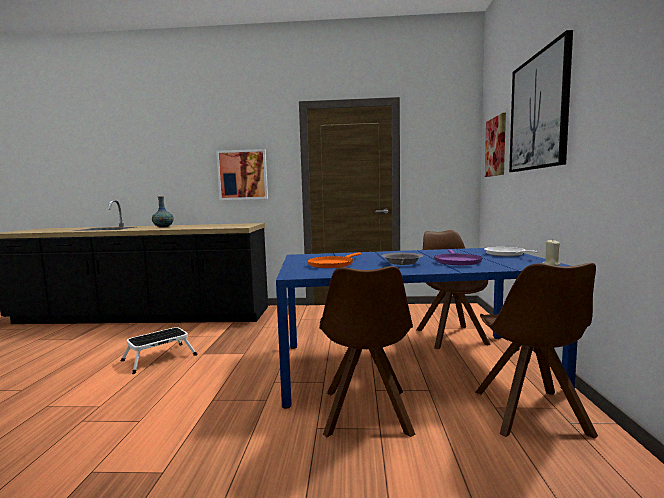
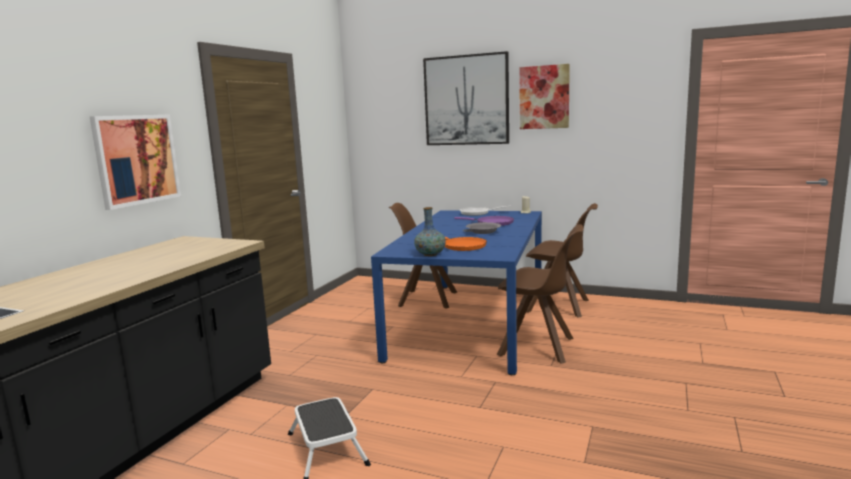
camera: 70 degrees left, 5 degrees up
vase [152,197,174,228] -> vase moved to [414,207,446,256]
picture [485,113,506,177] -> picture moved to [519,64,570,129]

